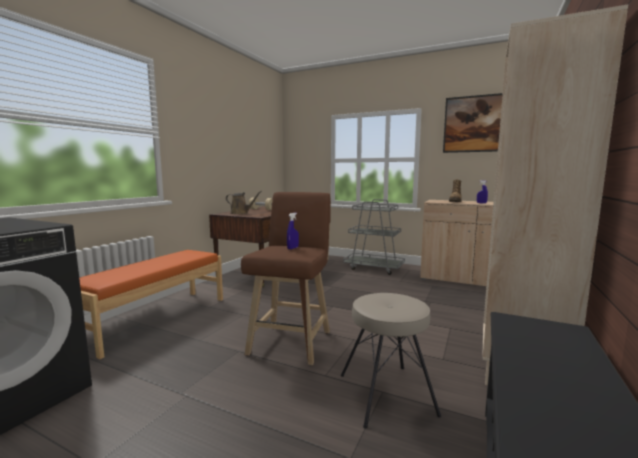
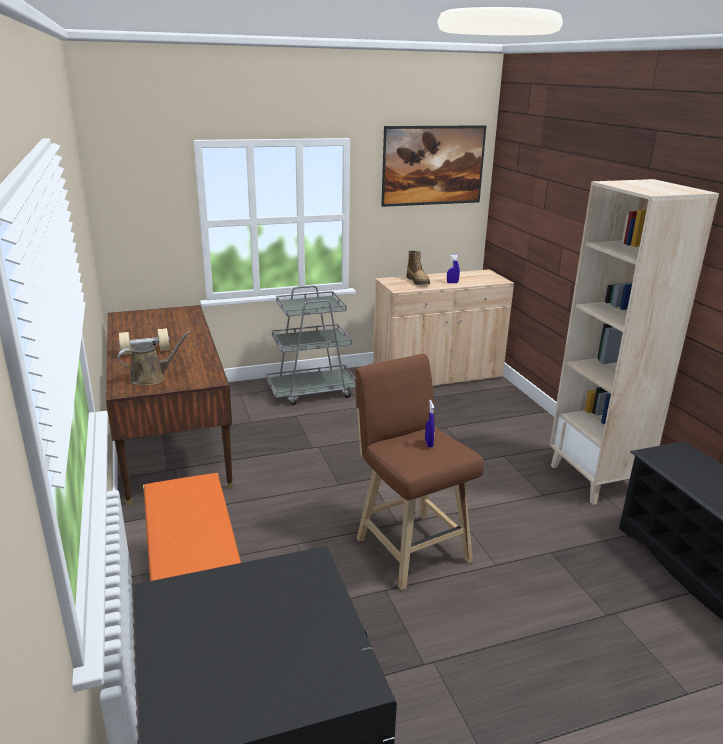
camera: 45 degrees left, 15 degrees up
beige stool [341,293,441,429] -> none

